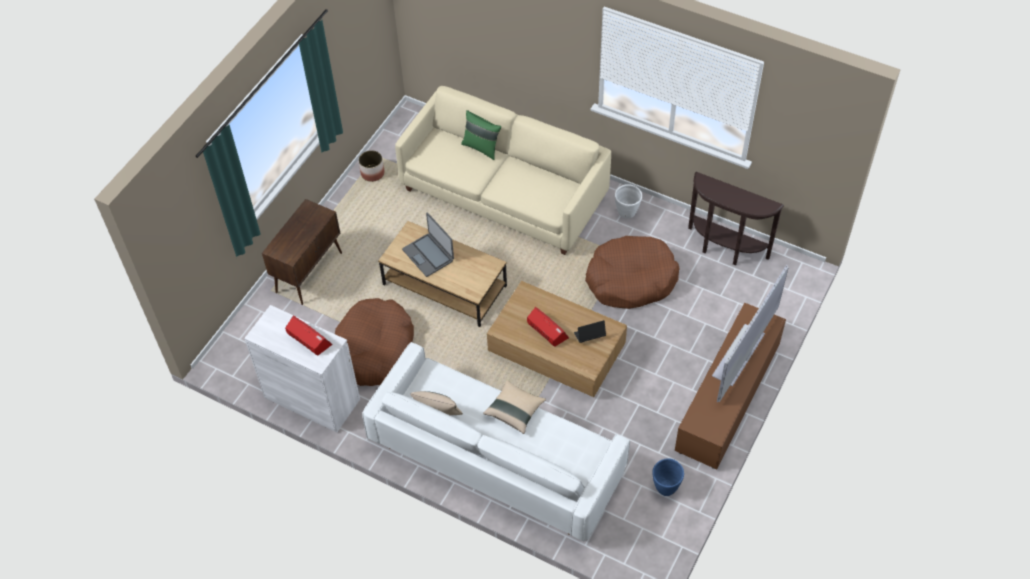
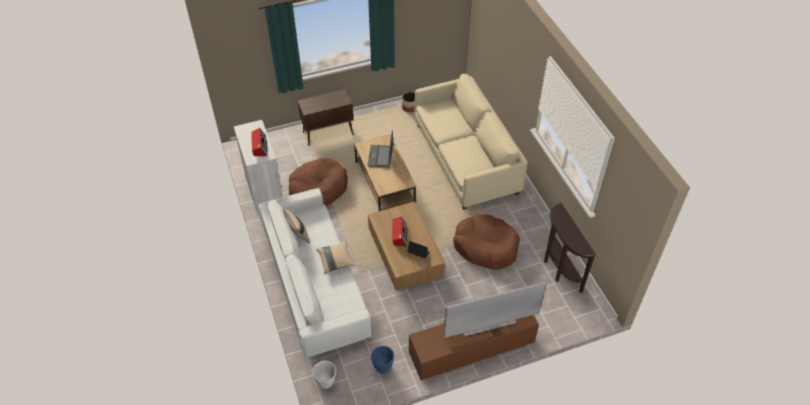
camera: 40 degrees right, 5 degrees down
green pillow [461,110,501,160] -> none
white planter [615,184,642,219] -> white planter moved to [312,361,336,389]

